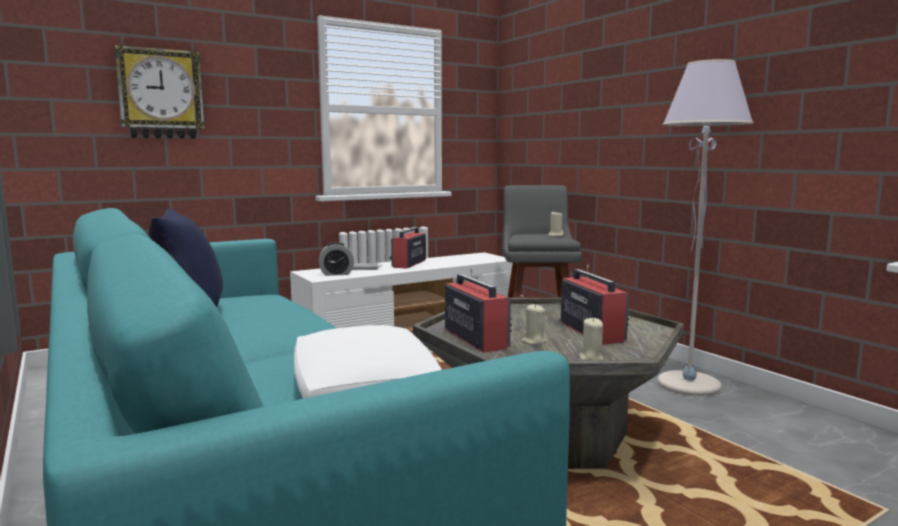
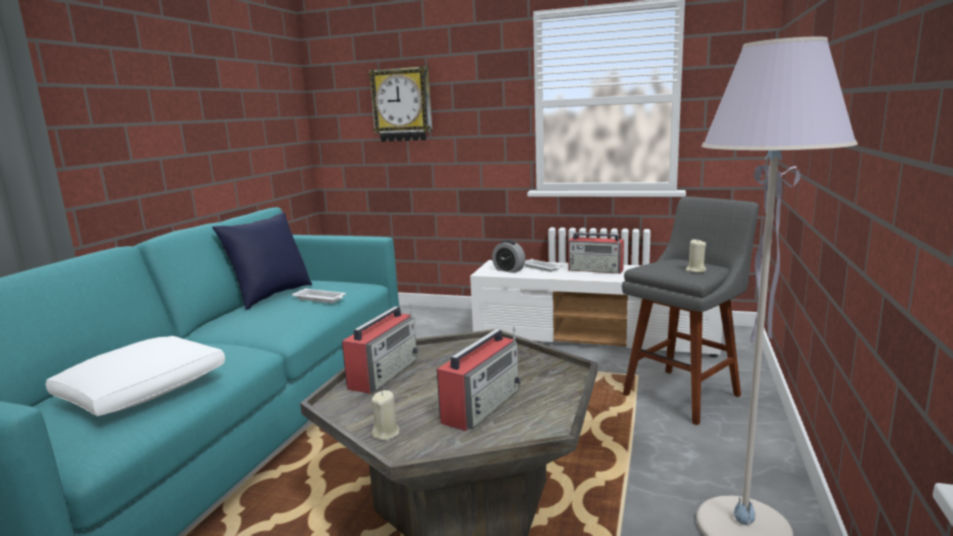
camera: 50 degrees right, 5 degrees up
radio [389,227,426,269] -> radio turned 135 degrees counterclockwise [568,233,624,274]
beige candle [521,304,547,345] -> none
none -> white tray [292,288,346,303]

